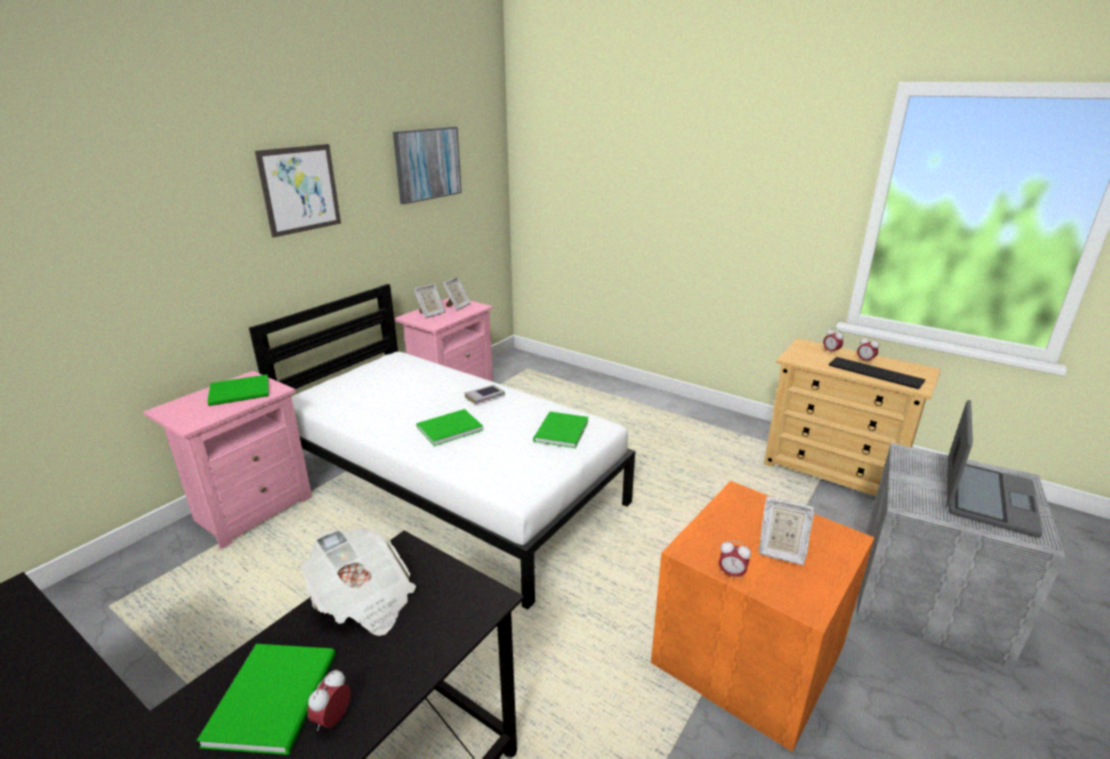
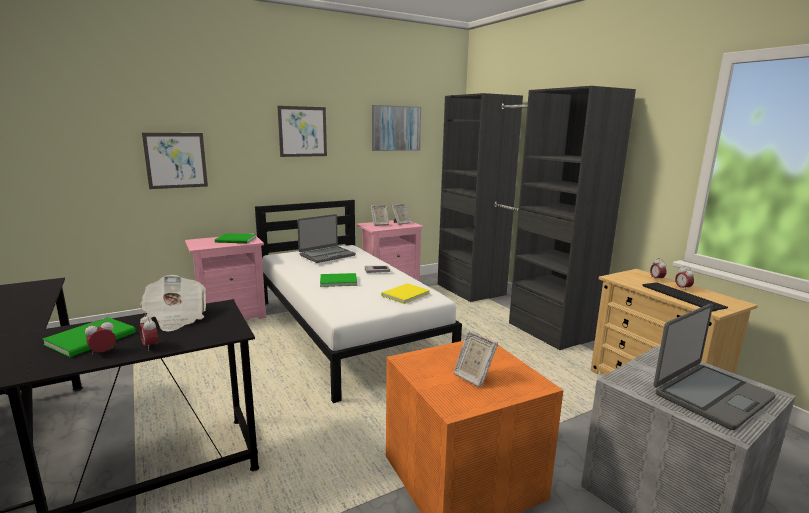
camera: 25 degrees right, 10 degrees down
green book [533,412,589,448] -> yellow book [381,283,430,304]
alarm clock [719,540,751,581] -> alarm clock moved to [139,314,158,351]
none -> picture [142,133,208,189]
none -> laptop [297,214,356,263]
none -> black wardrobe [438,86,636,350]

